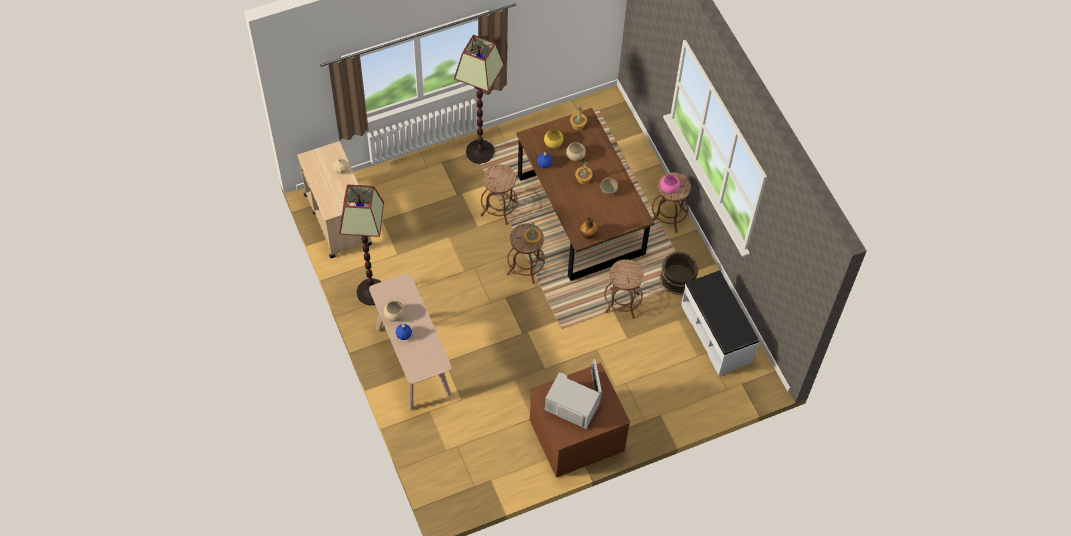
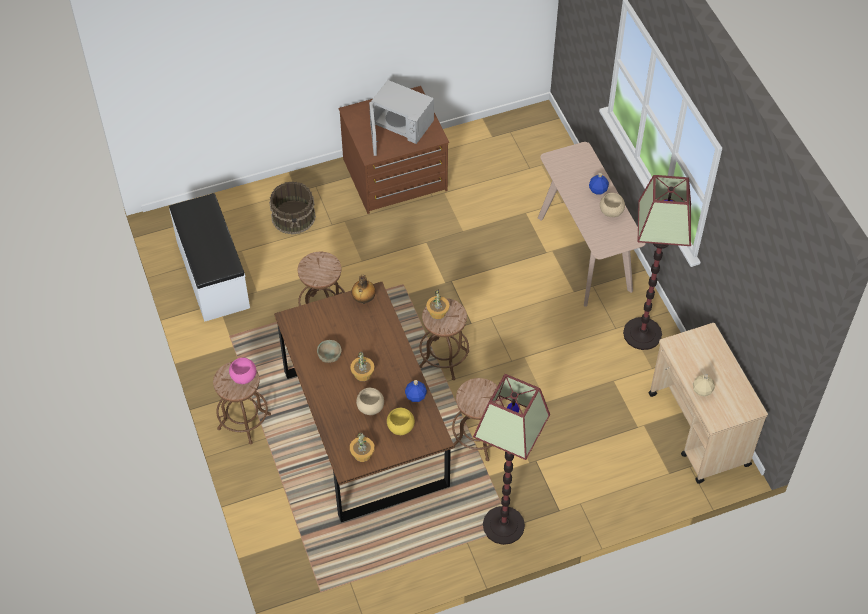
camera: 175 degrees left, 5 degrees down
brown bucket [660,252,698,295] -> brown bucket moved to [269,181,316,235]

